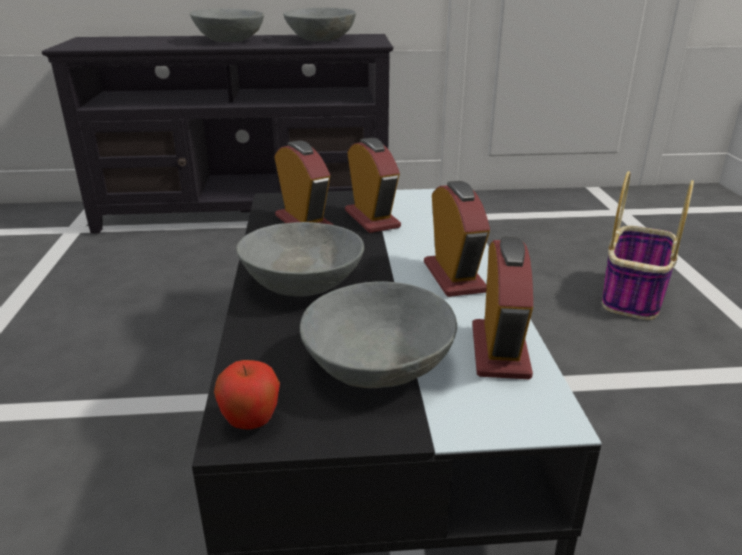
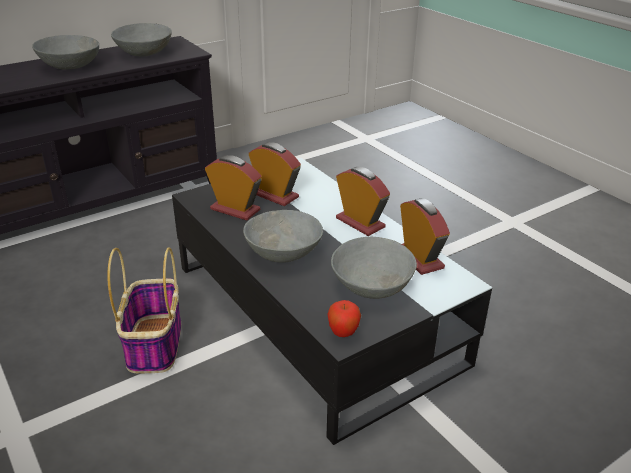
camera: 30 degrees left, 5 degrees up
basket [602,171,694,320] -> basket moved to [107,247,181,373]

